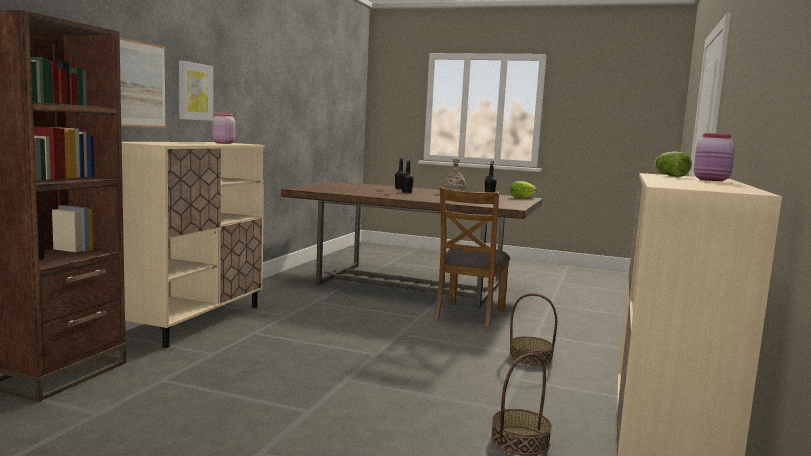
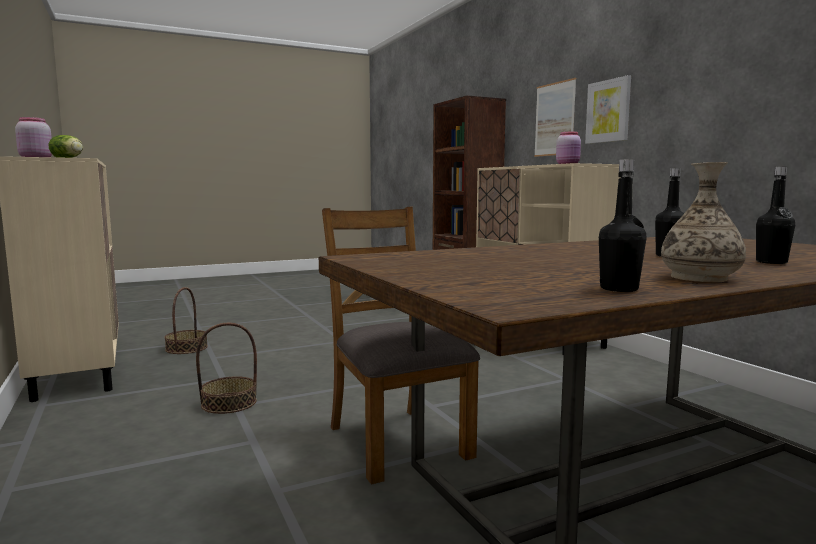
camera: 135 degrees right, 0 degrees up
lettuce [510,181,537,198] -> none

